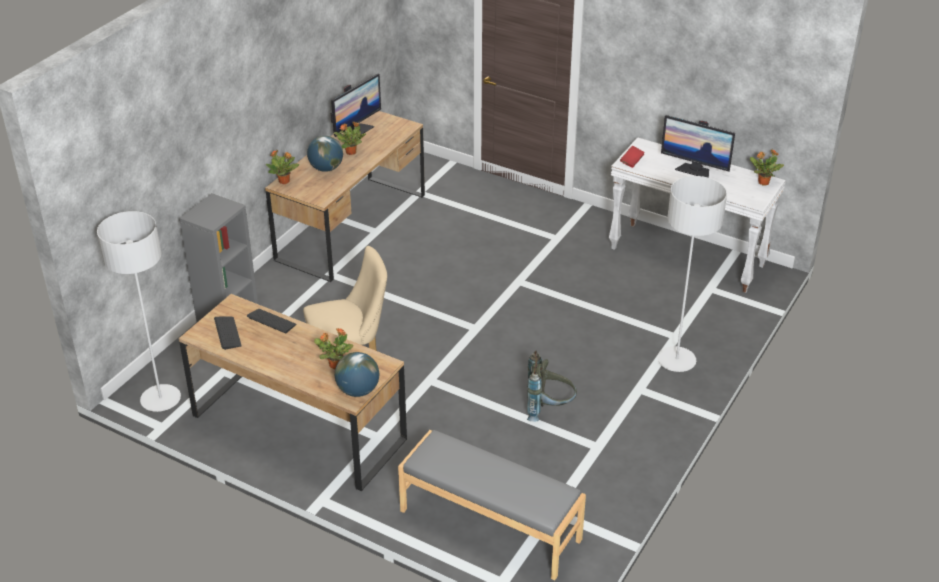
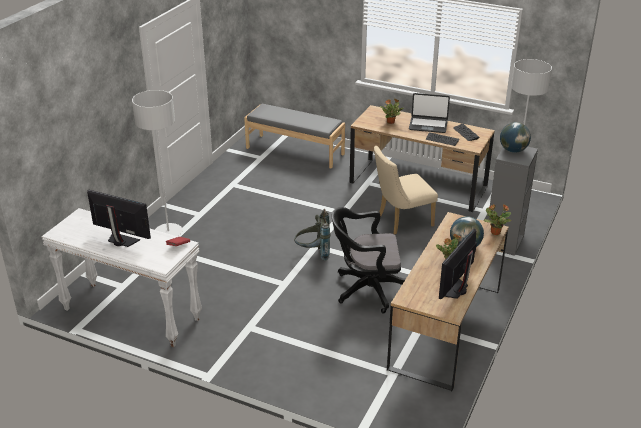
camera: 175 degrees right, 5 degrees down
globe [335,352,379,397] -> globe moved to [500,122,531,153]
grey backpack [527,351,577,422] -> grey backpack moved to [294,209,330,260]
potted plant [750,149,784,186] -> none
none -> black office chair [332,207,406,313]
none -> laptop [409,93,450,133]

